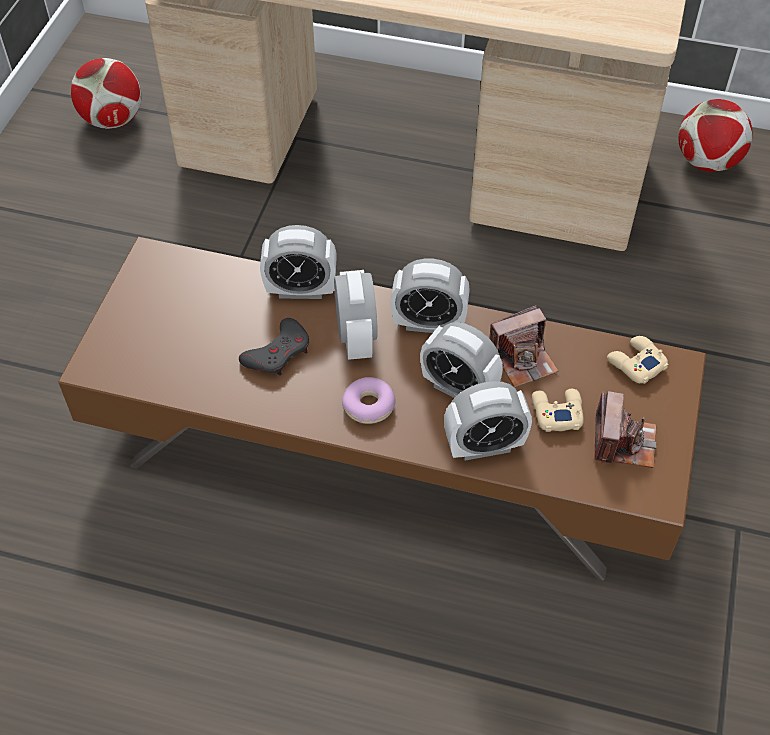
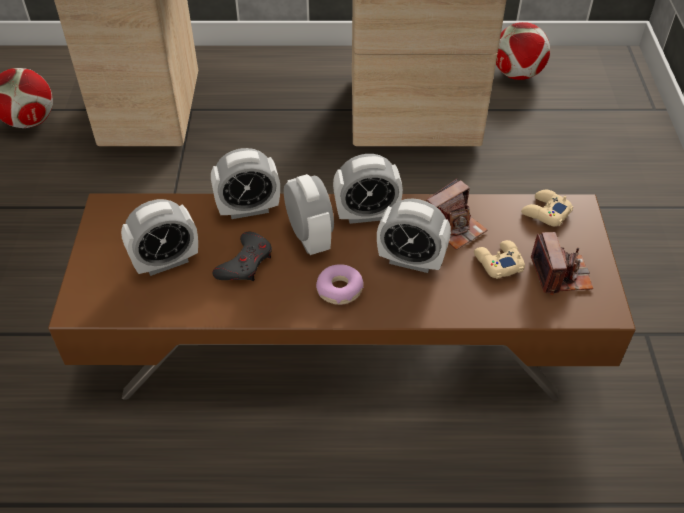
camera: 15 degrees left, 5 degrees down
alarm clock [444,381,532,460] -> alarm clock moved to [121,199,198,276]

